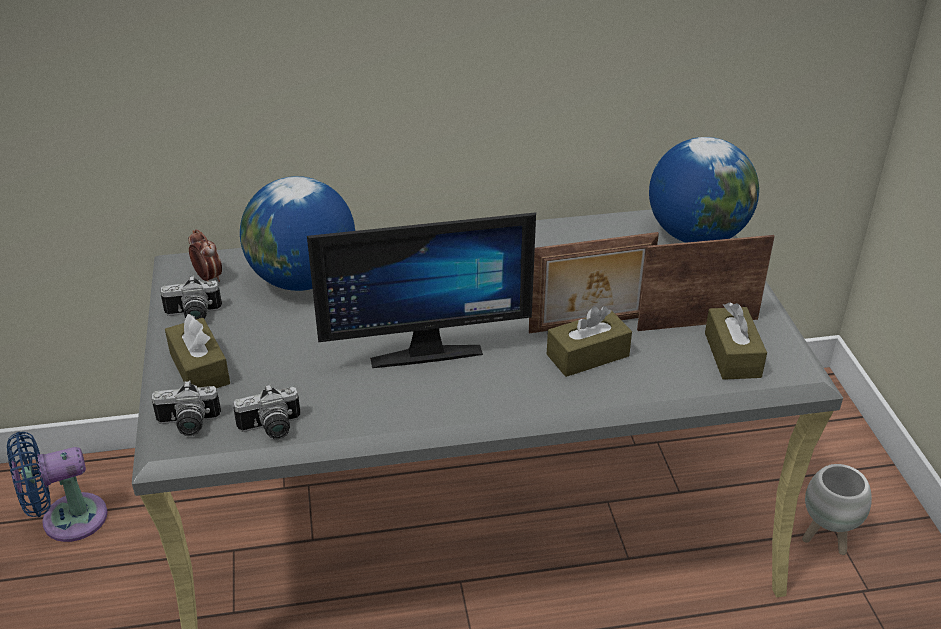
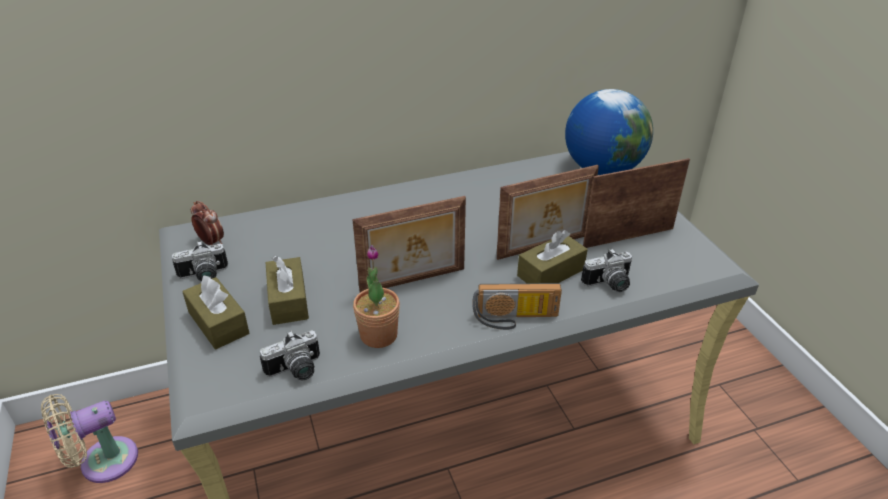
camera: 10 degrees left, 0 degrees up
blue fan [7,432,108,542] -> beige fan [41,394,138,483]
camera [152,380,221,436] -> camera moved to [581,249,632,292]
globe [240,176,355,291] -> none
monitor [307,212,536,368] -> picture frame [352,196,466,292]
brown tissue box [705,302,767,380] -> brown tissue box moved to [266,256,309,325]
white planter [802,464,872,555] -> none
none -> potted plant [353,245,400,348]
none -> radio [472,283,562,330]

